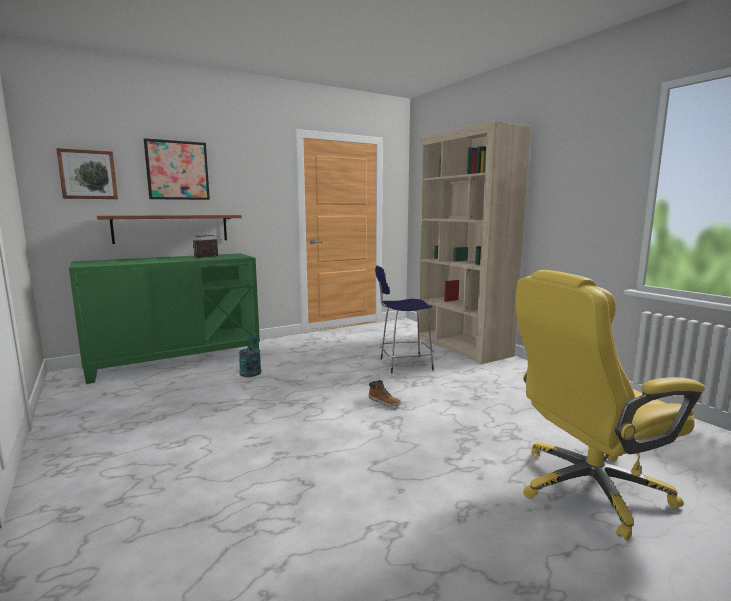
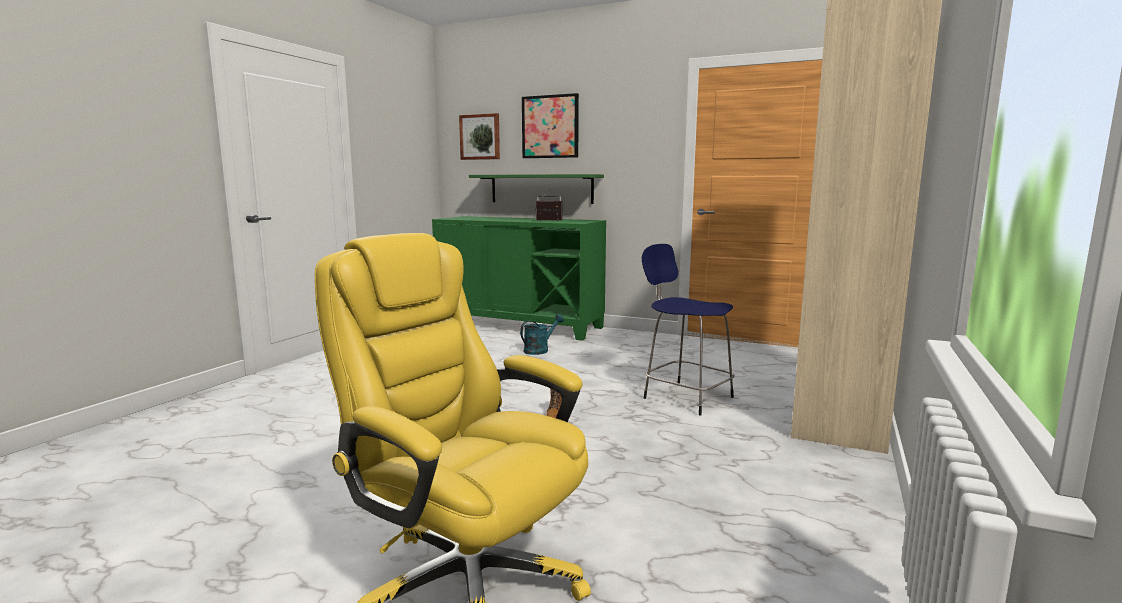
camera: 55 degrees right, 0 degrees up
brown shelf [97,215,242,244] -> green shelf [469,174,604,204]

